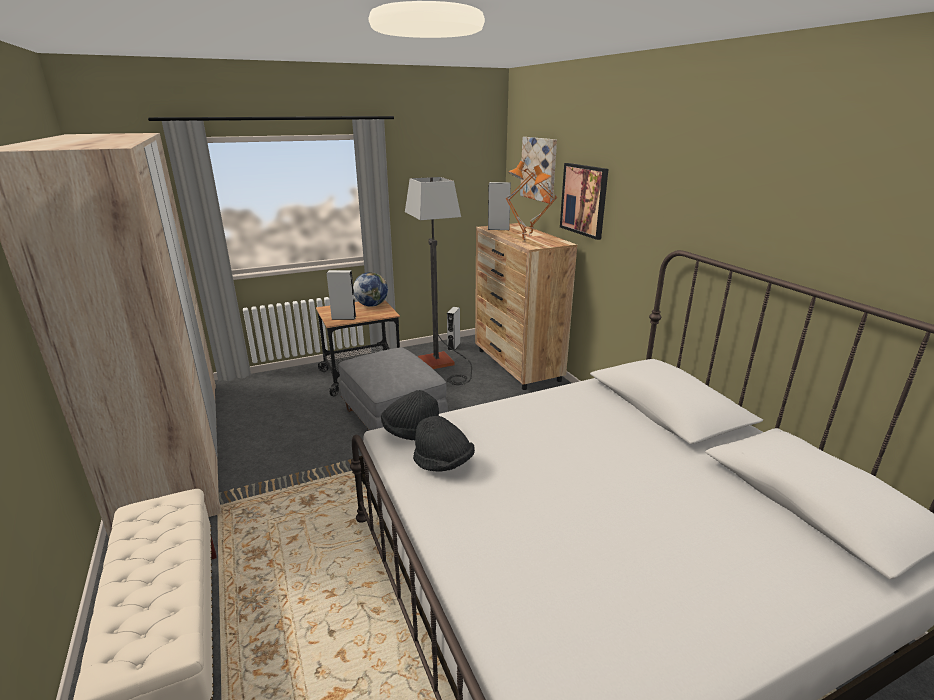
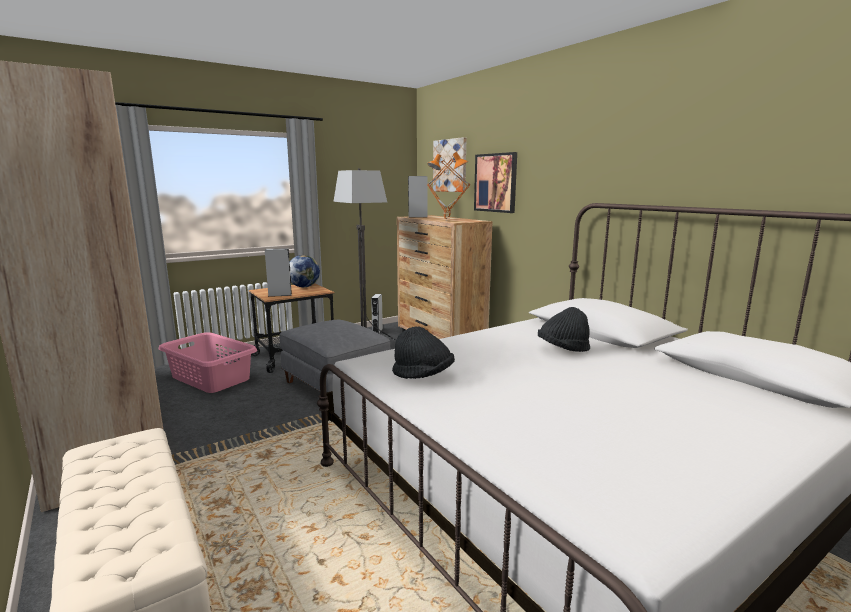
camera: 10 degrees left, 10 degrees down
black hat [381,390,439,441] -> black hat moved to [538,307,590,352]
none -> pink laundry basket [159,332,257,393]

